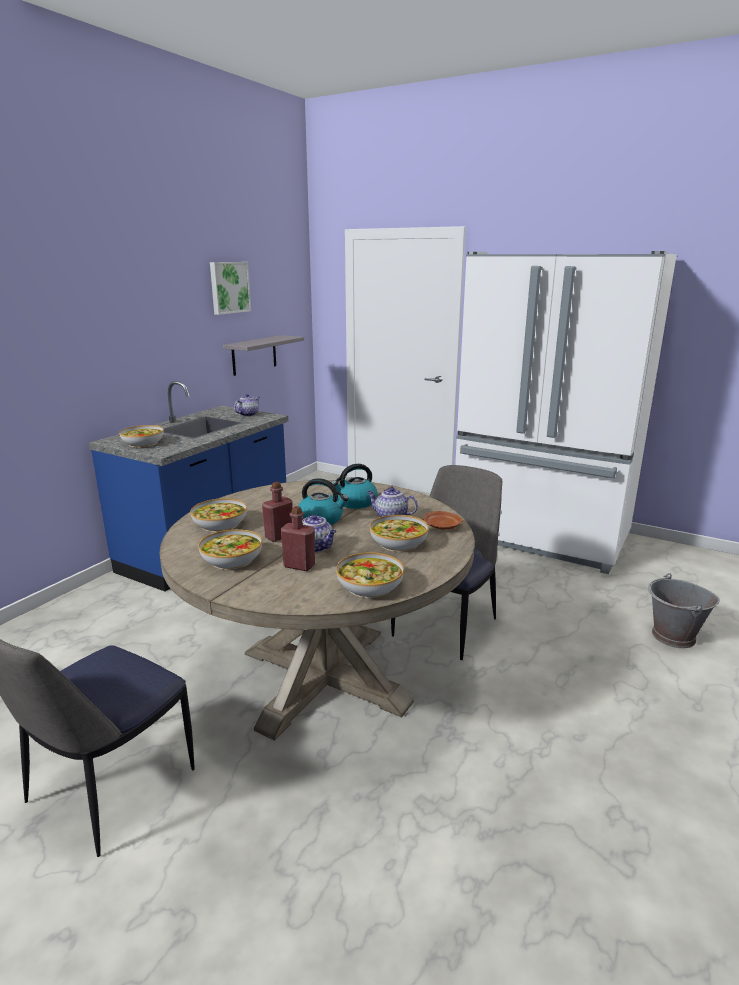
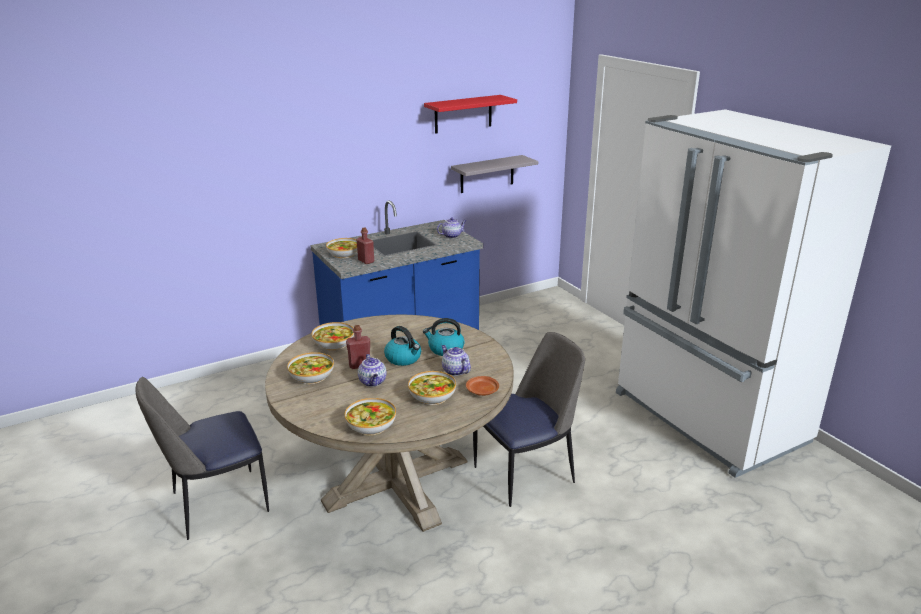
camera: 30 degrees right, 5 degrees up
picture [210,262,251,315] -> red shelf [424,95,517,134]
red bottle [281,506,315,571] -> red bottle moved to [357,228,374,264]
grey bucket [648,573,720,648] -> none

